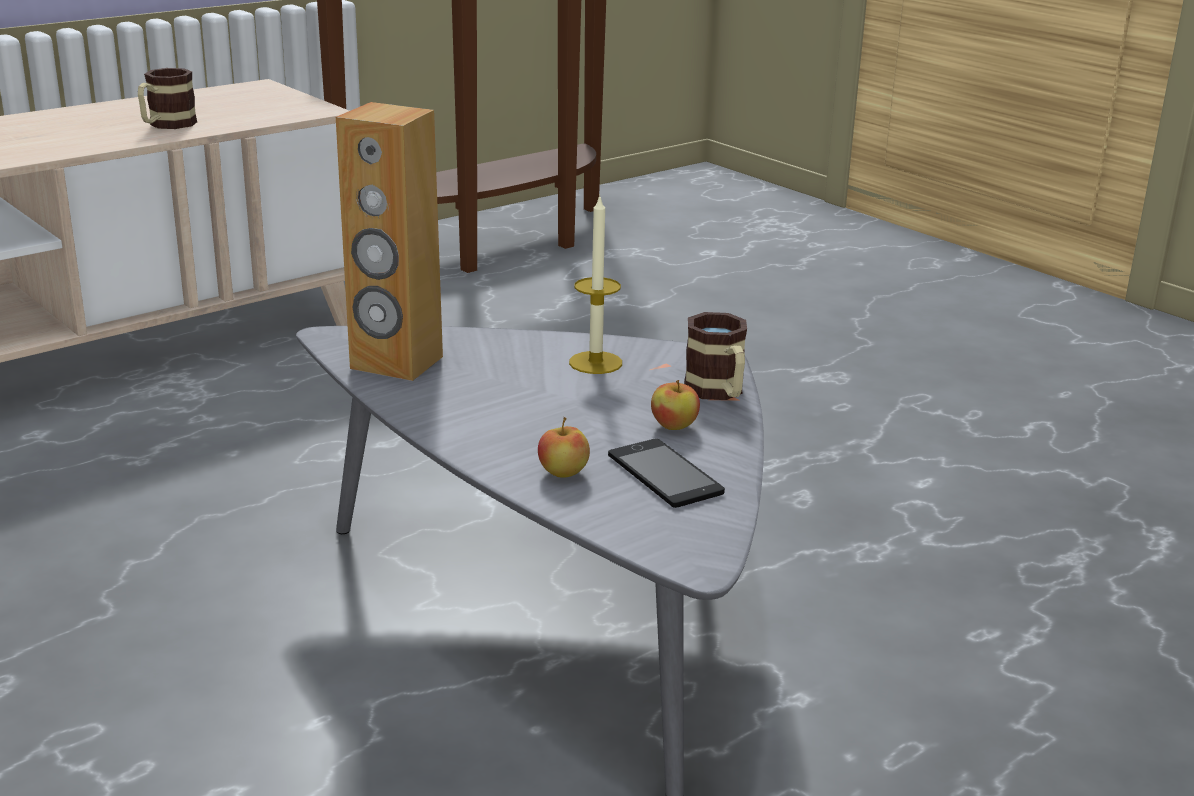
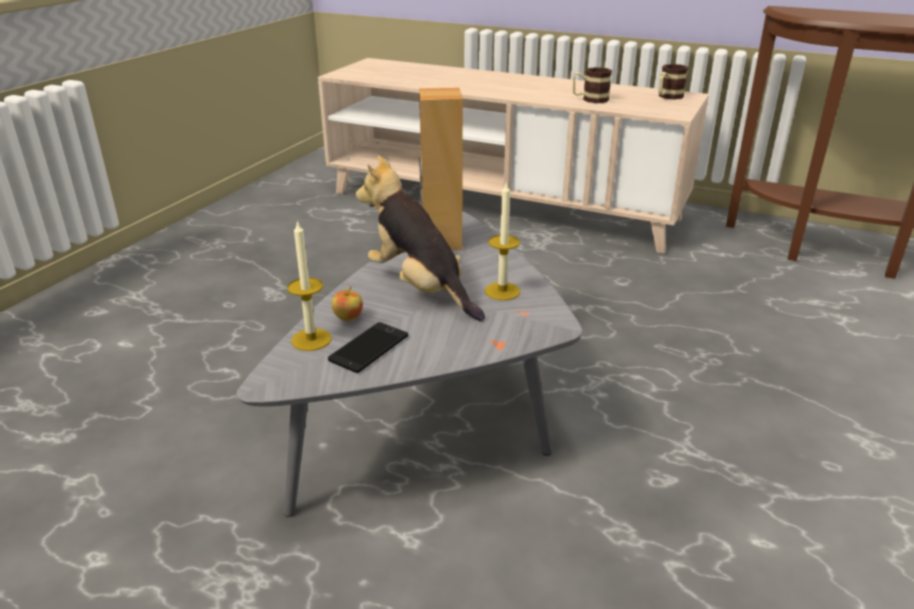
camera: 65 degrees right, 5 degrees up
apple [651,380,700,430] -> none
mug [684,312,747,400] -> mug moved to [659,64,688,100]
none -> candle [287,220,331,351]
none -> plush toy [356,155,485,321]

